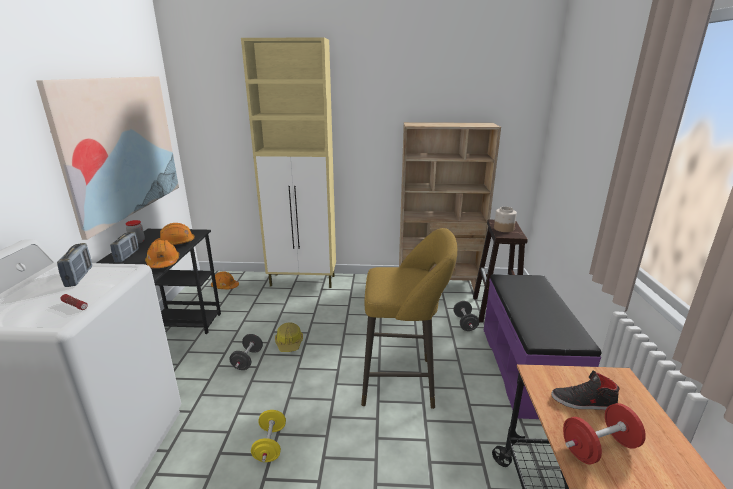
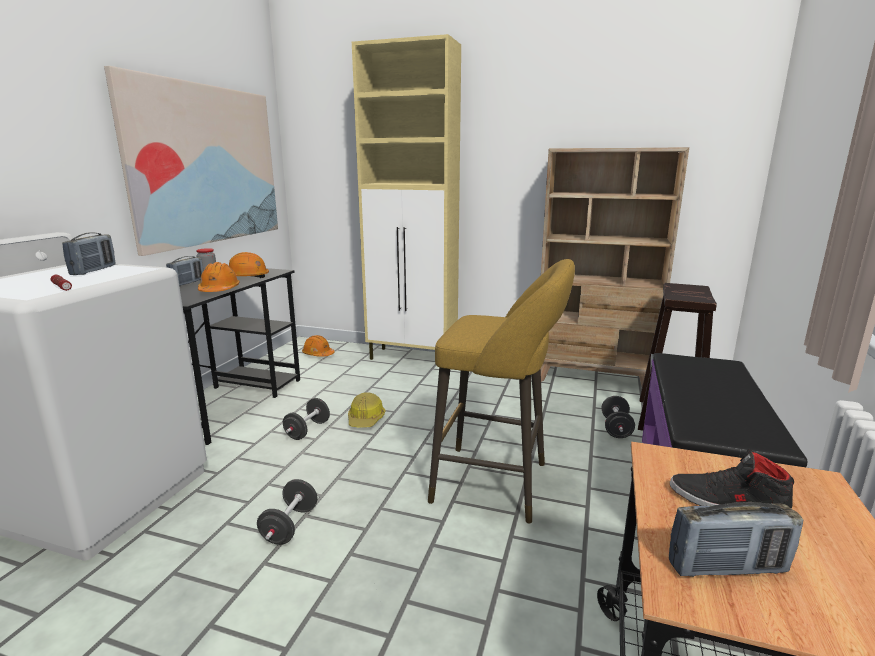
camera: 15 degrees right, 5 degrees down
yellow dumbbell [251,410,286,462] -> black dumbbell [257,479,317,545]
jar [494,207,517,232] -> none
red dumbbell [563,403,646,464] -> radio [669,502,803,577]

